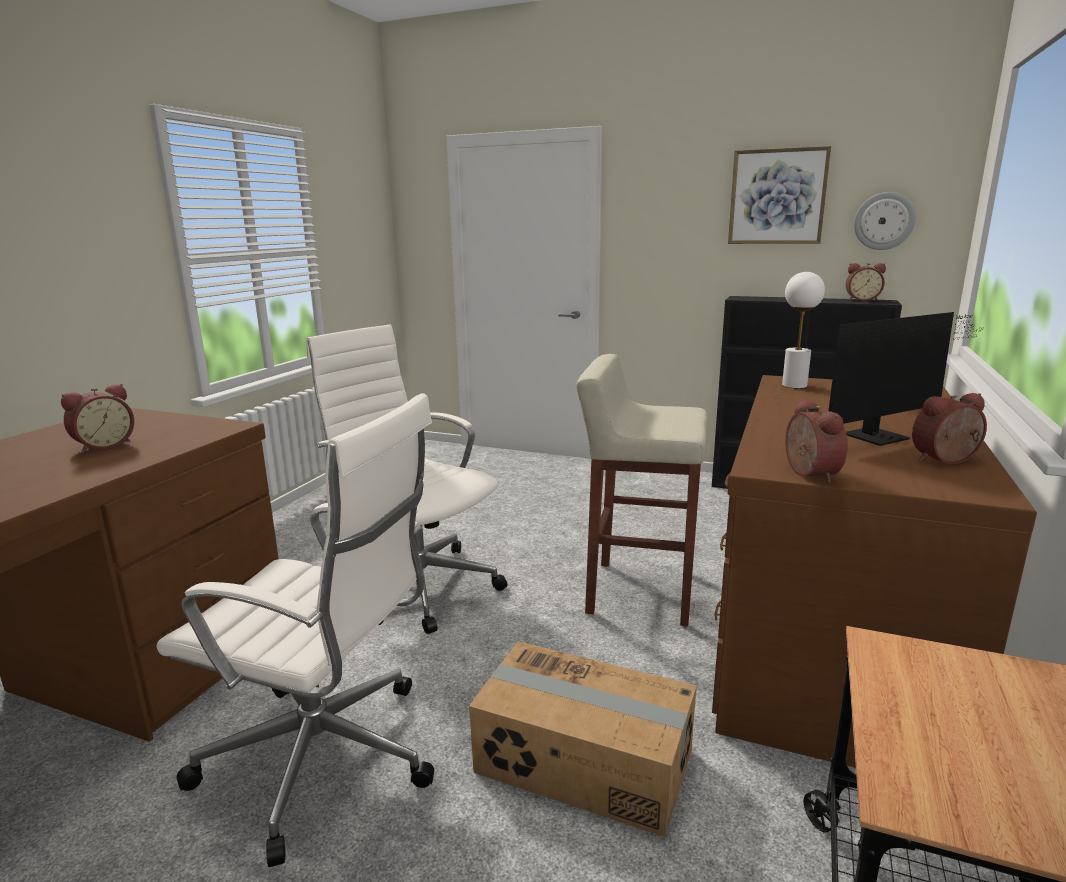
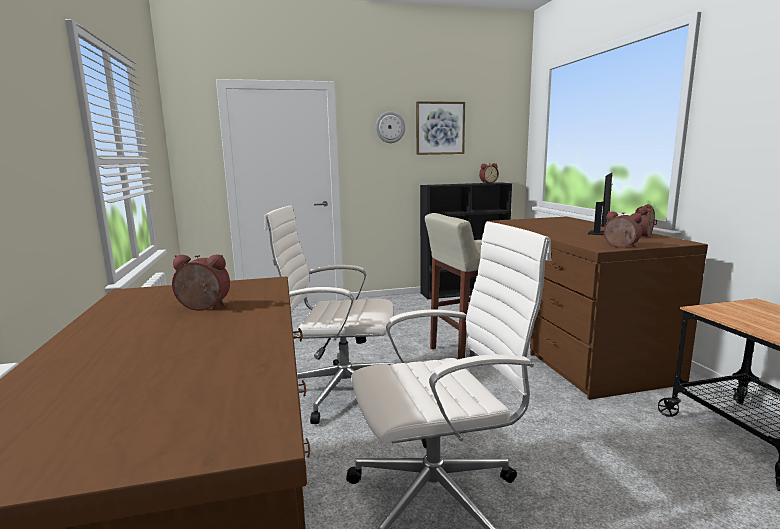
camera: 35 degrees left, 5 degrees down
alarm clock [61,384,134,453] -> alarm clock turned 90 degrees counterclockwise [172,254,230,311]
cardboard box [469,641,697,837] -> none
white table lamp [782,272,825,388] -> none
wall clock [854,192,916,250] -> wall clock moved to [376,111,405,143]

